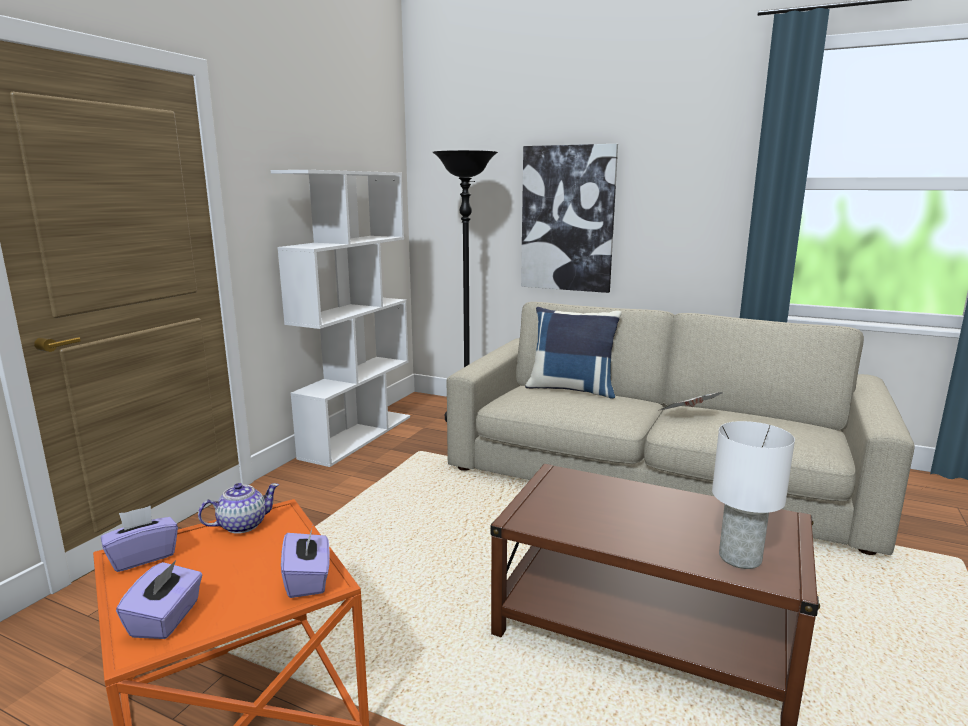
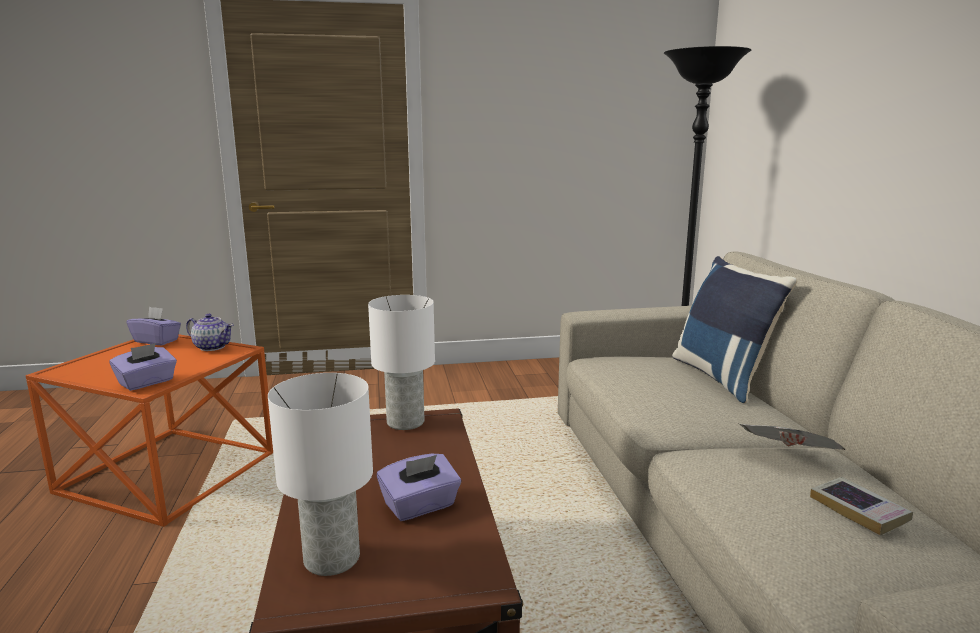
camera: 55 degrees right, 0 degrees up
purple tissue box [116,560,202,639] -> purple tissue box moved to [377,454,461,521]
white bookcase [271,170,410,467] -> none
picture [521,144,618,293] -> none
none -> white table lamp [368,295,435,430]
none -> book [810,477,913,536]

